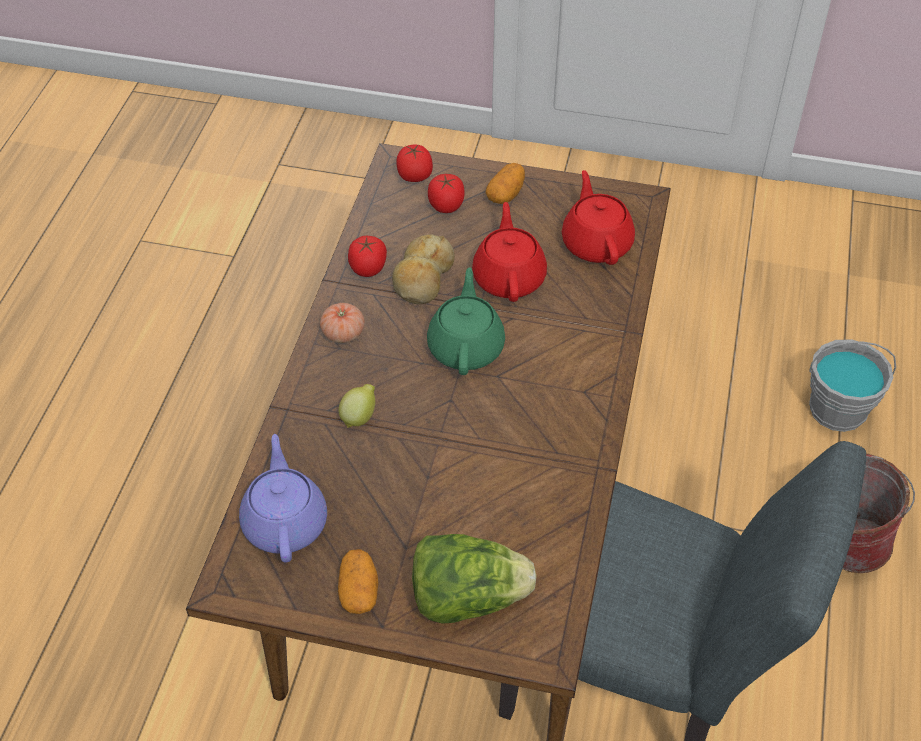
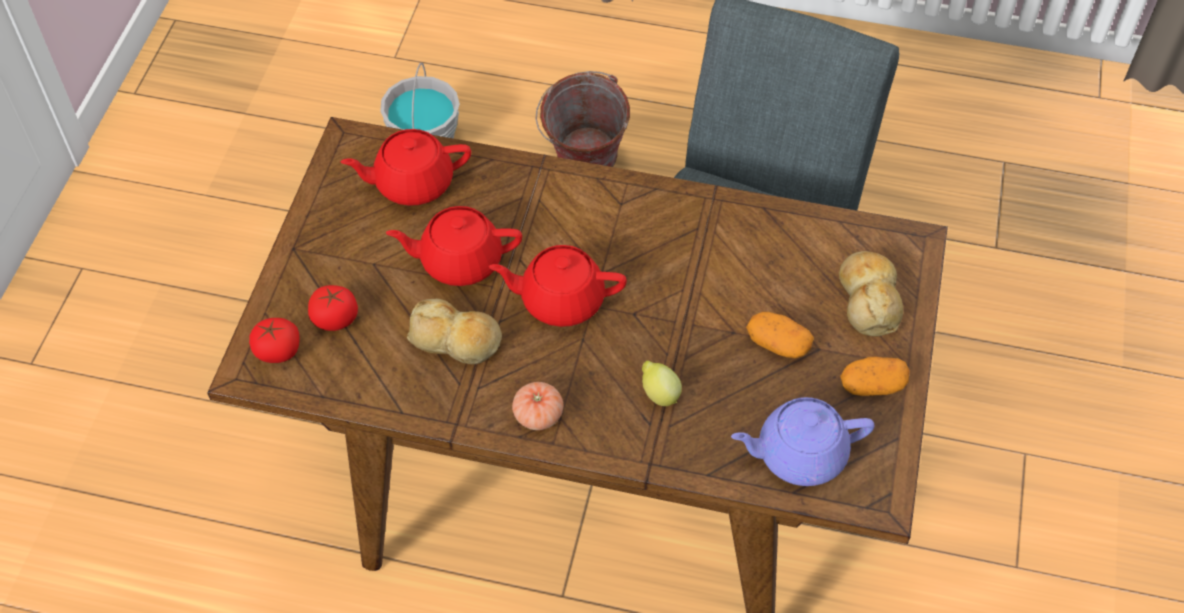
camera: 90 degrees left, 5 degrees up
tomato [348,236,387,277] -> none
lettuce [412,534,536,624] -> bread [839,251,903,337]
green teapot [427,267,505,375] -> red teapot [489,245,627,327]
potato [485,163,525,204] -> potato moved to [746,312,814,358]

